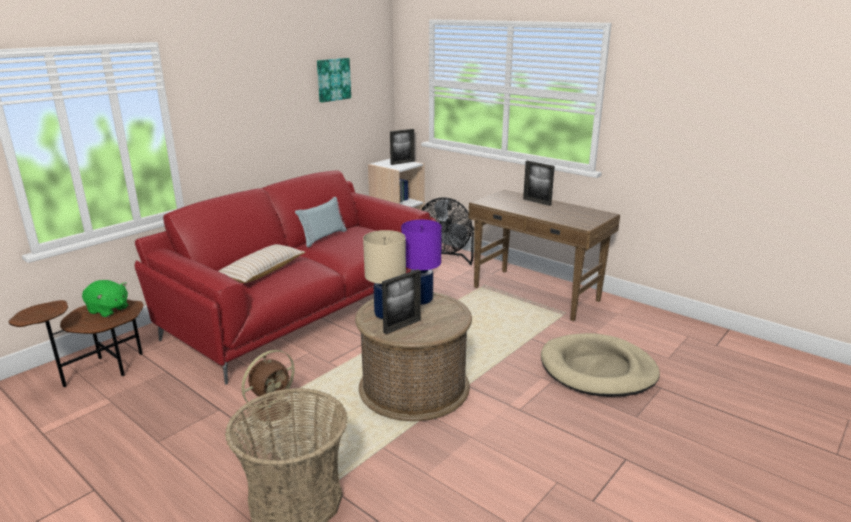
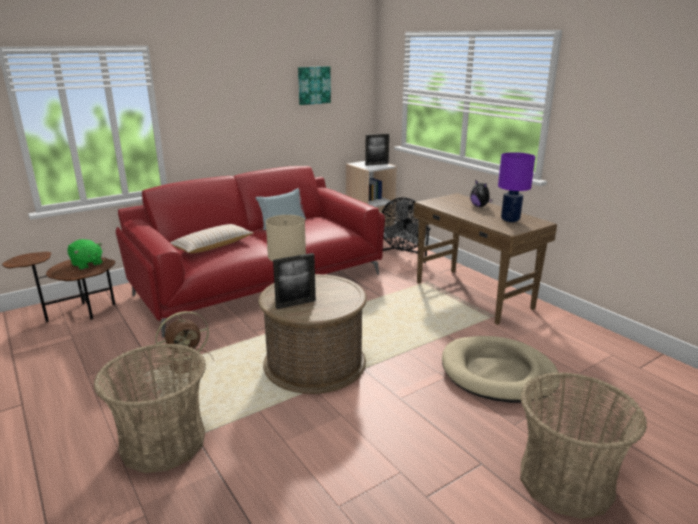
camera: 15 degrees right, 0 degrees up
purple table lamp [401,220,442,305] -> purple table lamp moved to [498,152,535,222]
picture frame [523,160,555,206] -> plush toy [470,179,493,207]
none -> basket [520,372,647,519]

